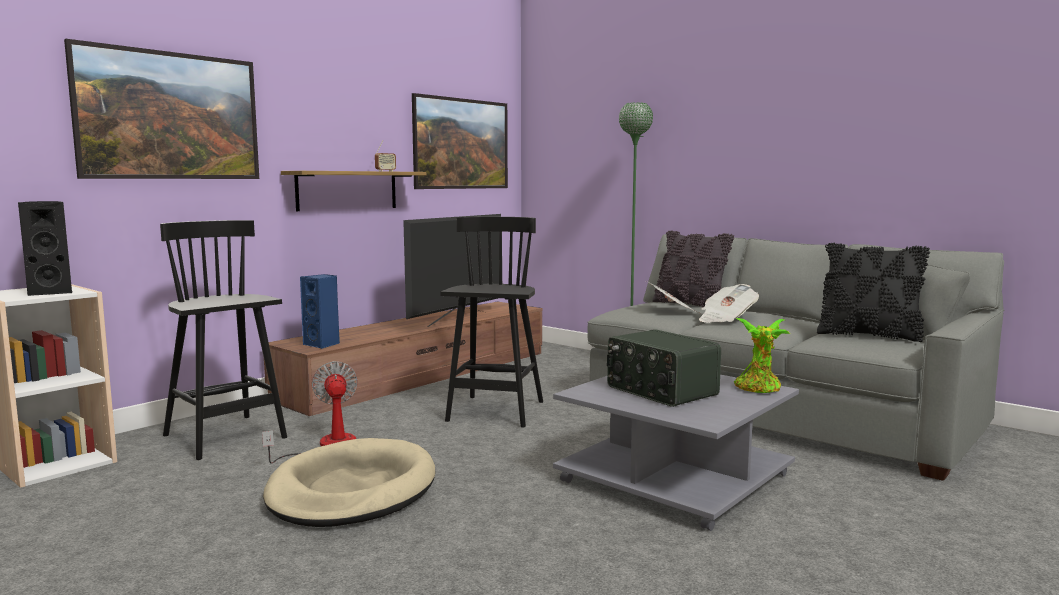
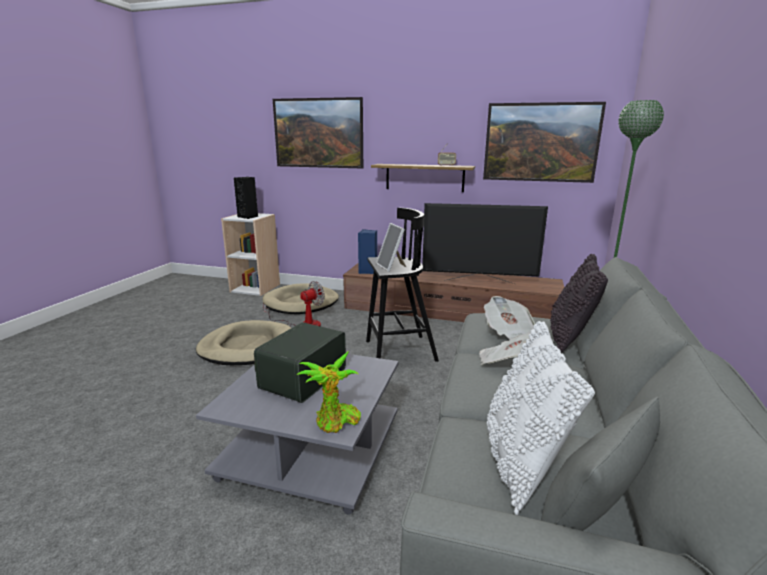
camera: 65 degrees right, 10 degrees up
black stool [160,220,287,460] -> beige dog bed [262,283,339,314]
black pillow [817,243,930,342] -> white pillow [487,321,595,515]
none -> picture frame [376,223,406,272]

